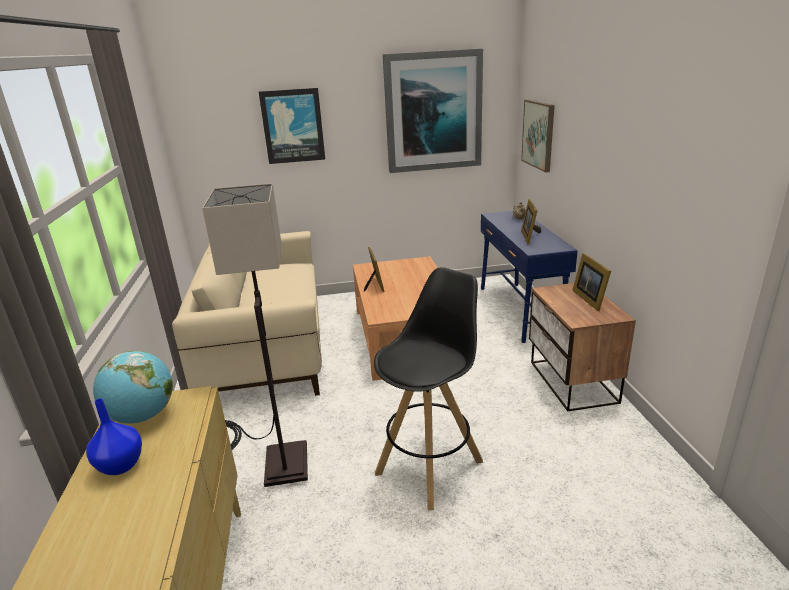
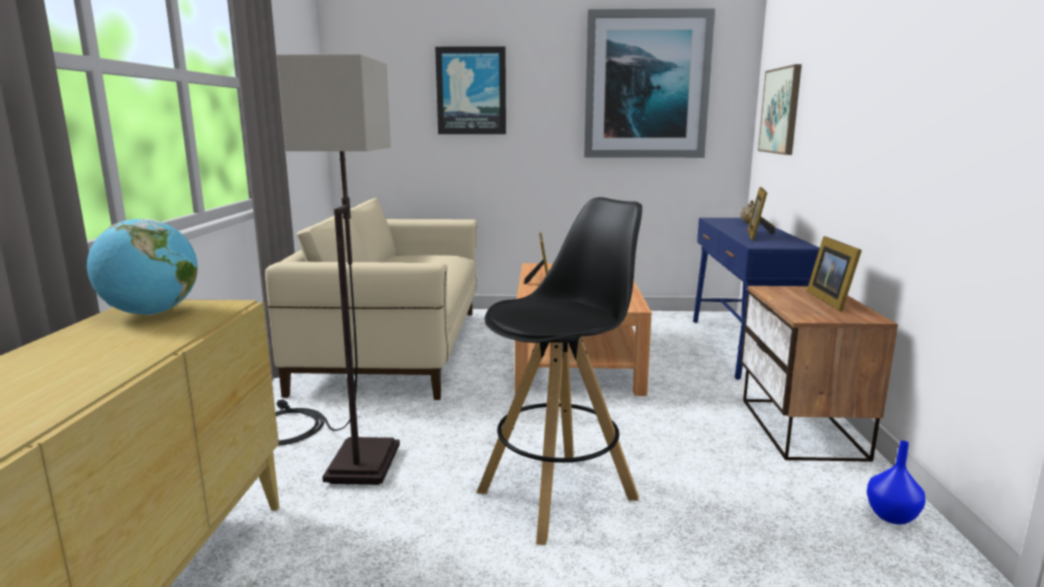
camera: 10 degrees right, 10 degrees down
blue vase [86,399,142,475] -> blue vase moved to [867,441,925,524]

